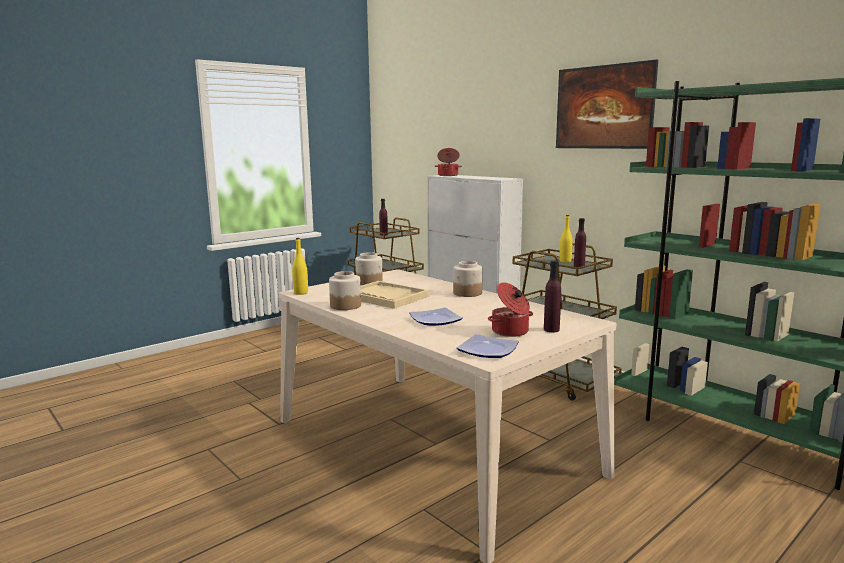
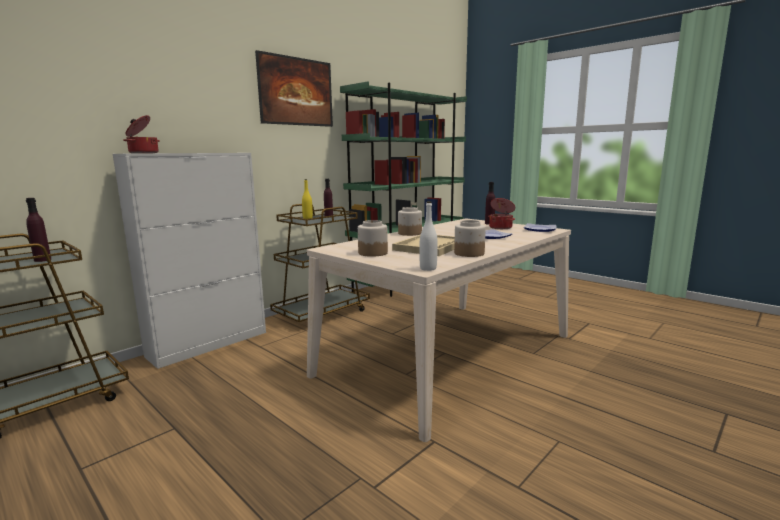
camera: 95 degrees left, 0 degrees up
yellow bottle [292,238,308,295] -> white bottle [420,201,438,271]

